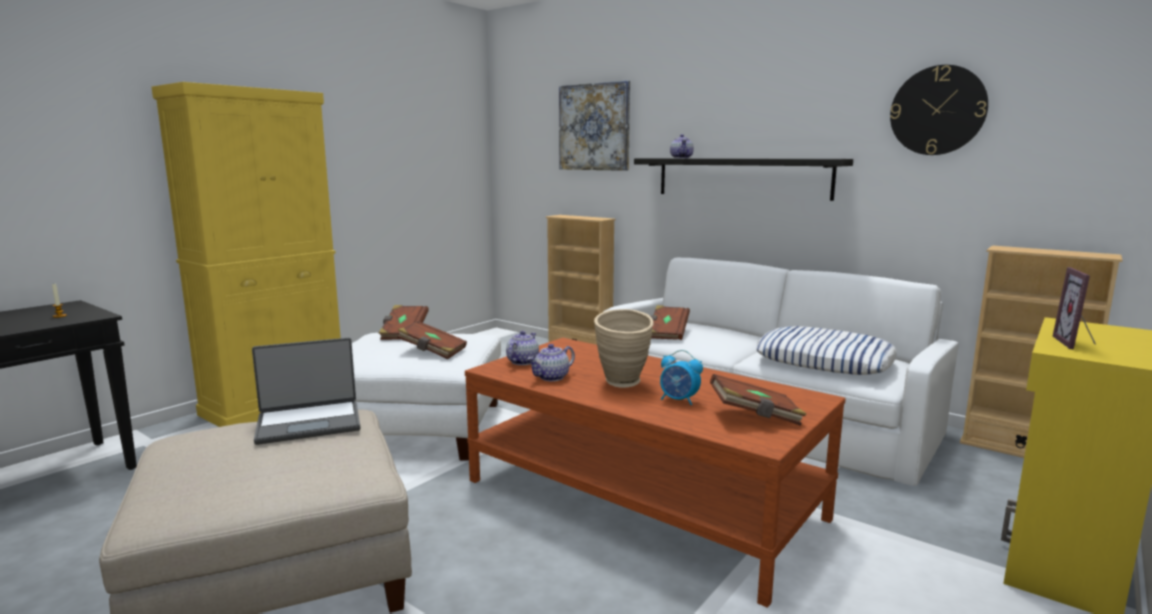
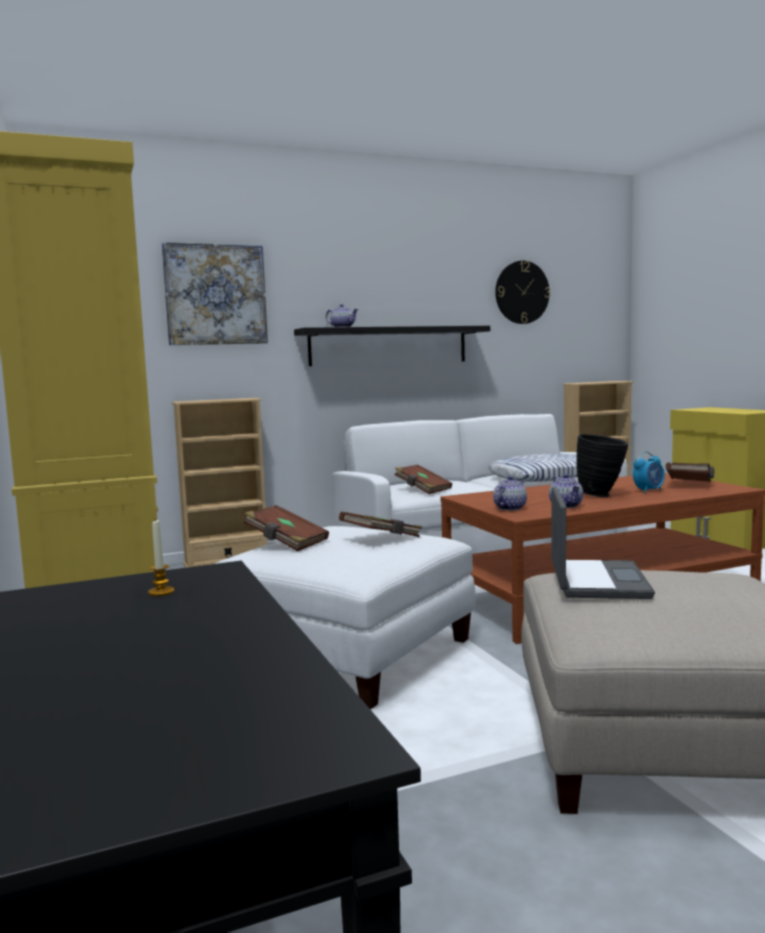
camera: 60 degrees left, 5 degrees down
teapot [506,331,539,365] -> teapot turned 75 degrees clockwise [493,476,527,511]
beige vase [594,309,654,388] -> black vase [576,434,628,497]
picture frame [1053,267,1096,349] -> none

